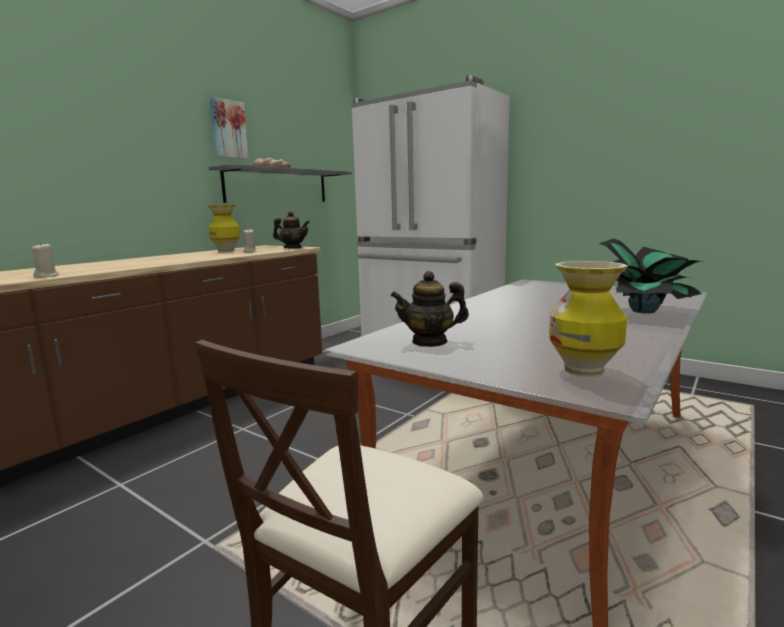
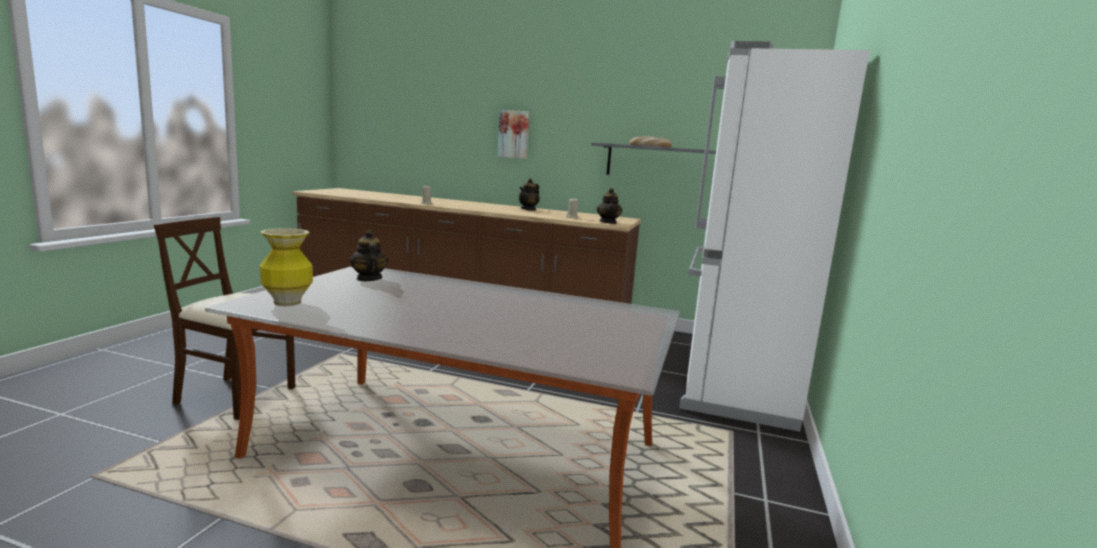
camera: 70 degrees right, 0 degrees up
vase [208,205,240,252] -> none
picture [209,97,249,159] -> picture moved to [497,110,530,159]
potted plant [599,238,702,314] -> none
none -> teapot [519,178,540,211]

